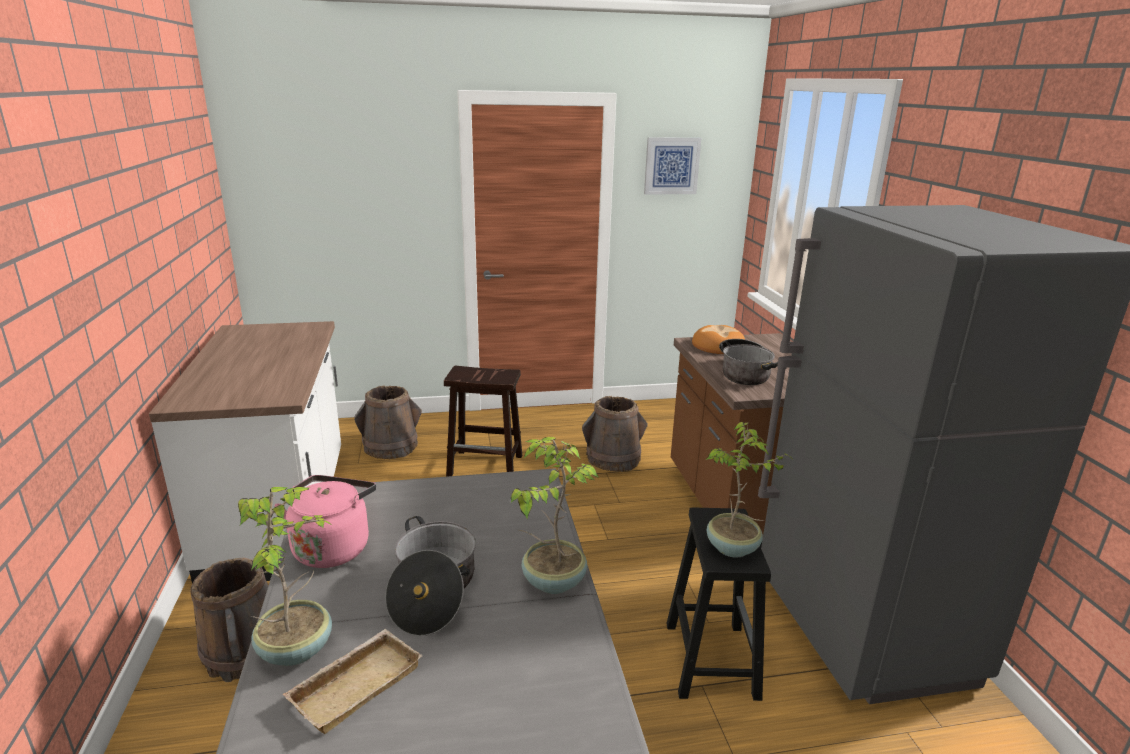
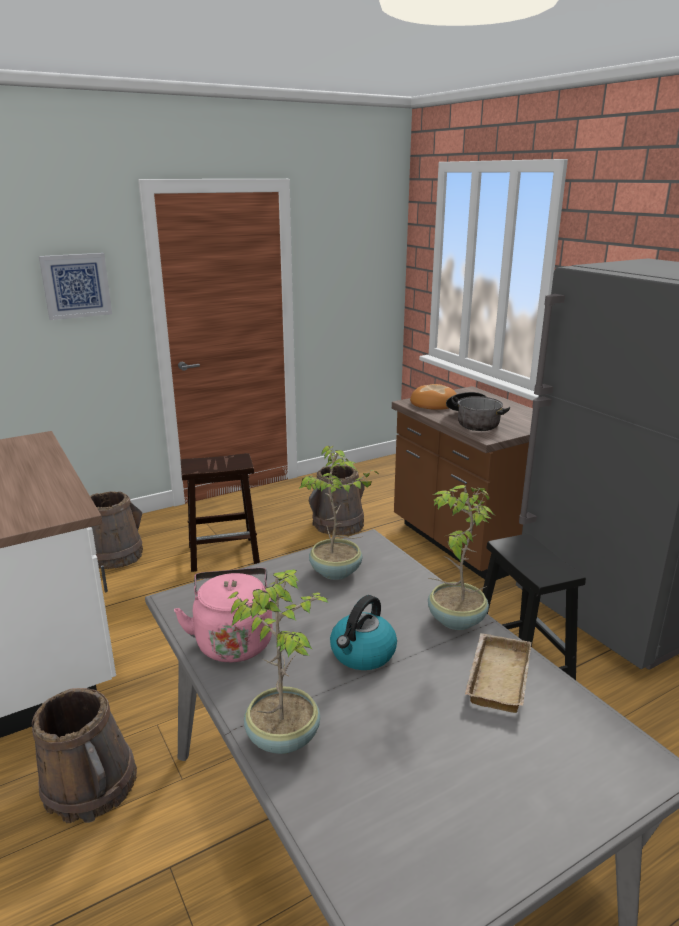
camera: 20 degrees left, 0 degrees up
beige tray [282,629,422,734] -> beige tray moved to [465,633,532,713]
cooking pot [385,516,476,636] -> kettle [330,595,397,670]
picture [644,137,701,195] -> picture moved to [39,253,112,320]
potted plant [706,422,794,558] -> potted plant moved to [299,446,379,580]

